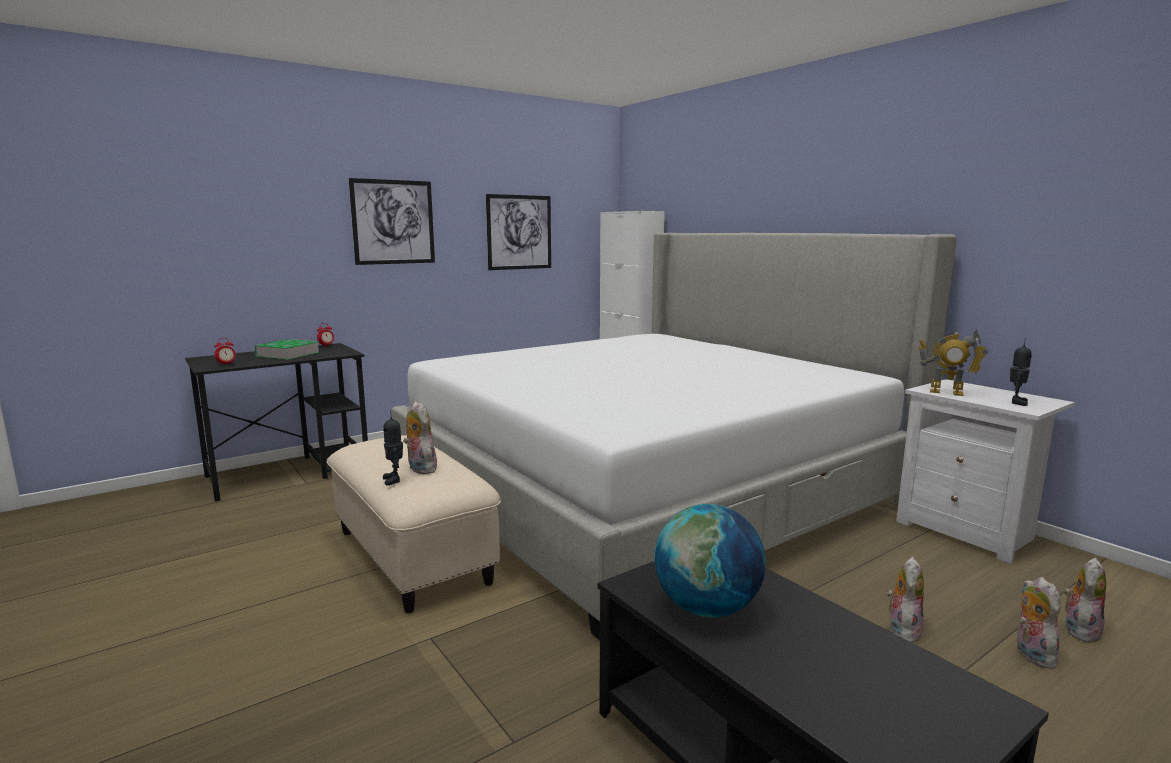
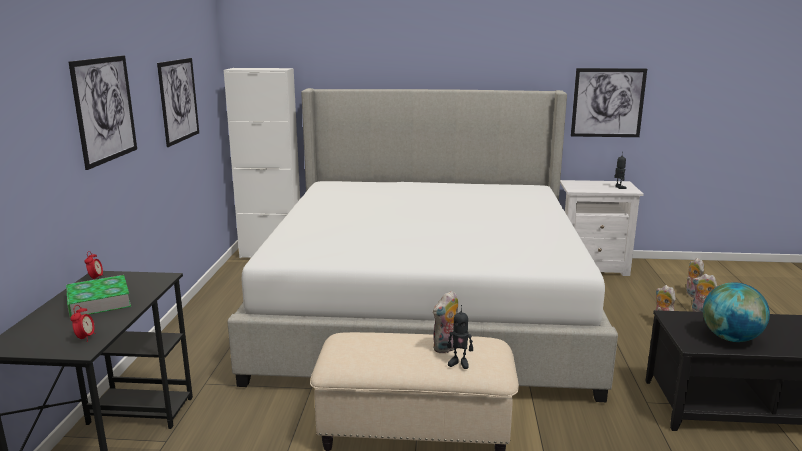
camera: 50 degrees left, 5 degrees up
plush toy [403,401,437,474] -> plush toy turned 45 degrees counterclockwise [433,291,458,353]
toy robot [918,329,988,396] -> none
none -> picture [571,68,647,137]

